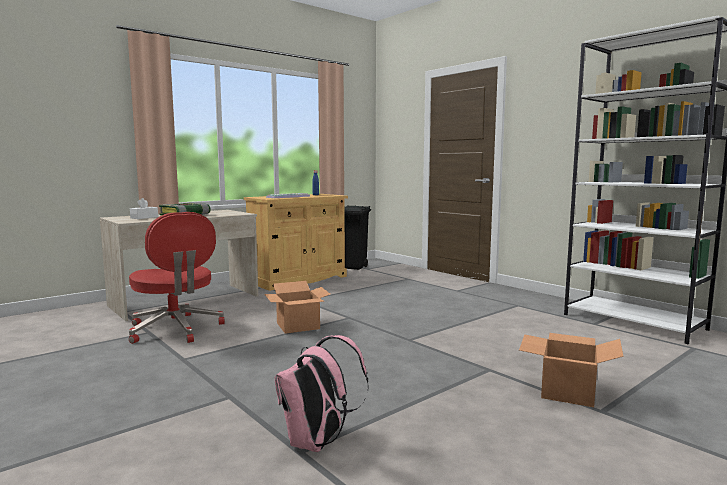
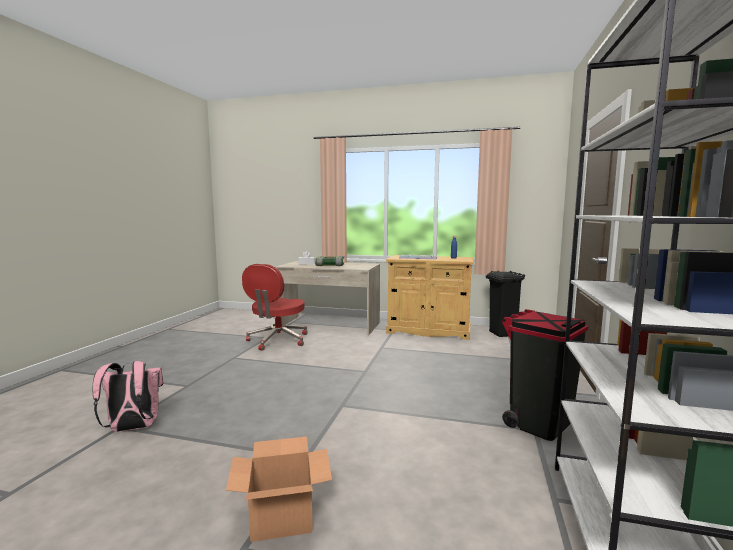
camera: 55 degrees right, 0 degrees up
cardboard box [264,281,330,334] -> none
none -> black trash can [502,309,588,441]

